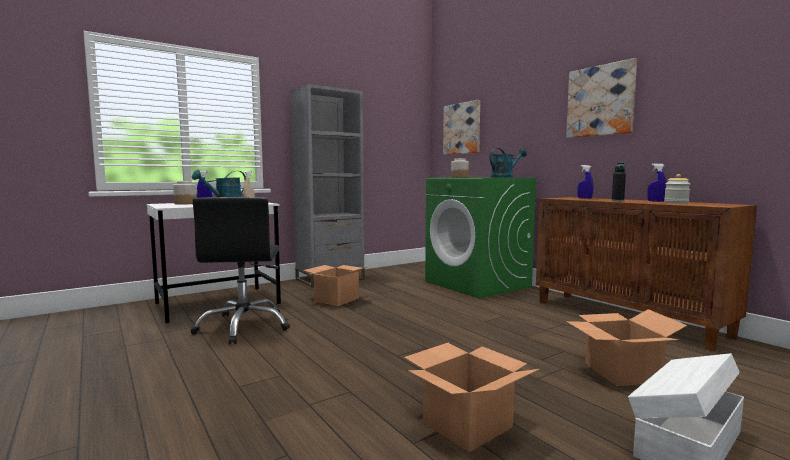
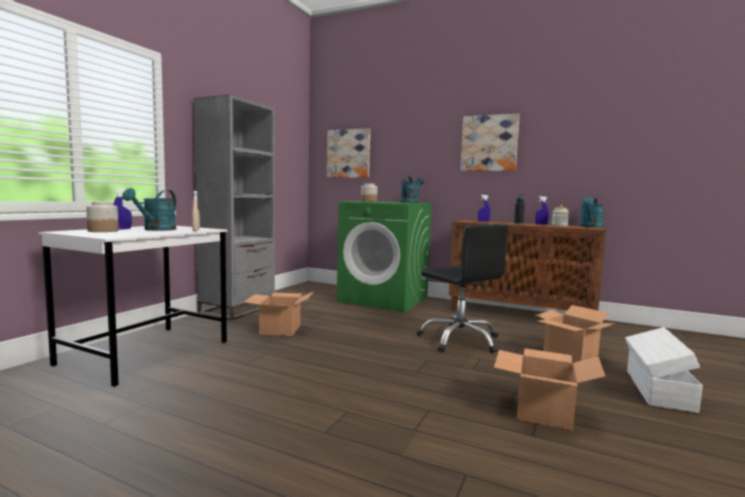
camera: 30 degrees left, 0 degrees up
black office chair [191,197,290,344] -> black office chair moved to [417,224,509,353]
none -> turquoise watering can [580,197,604,228]

